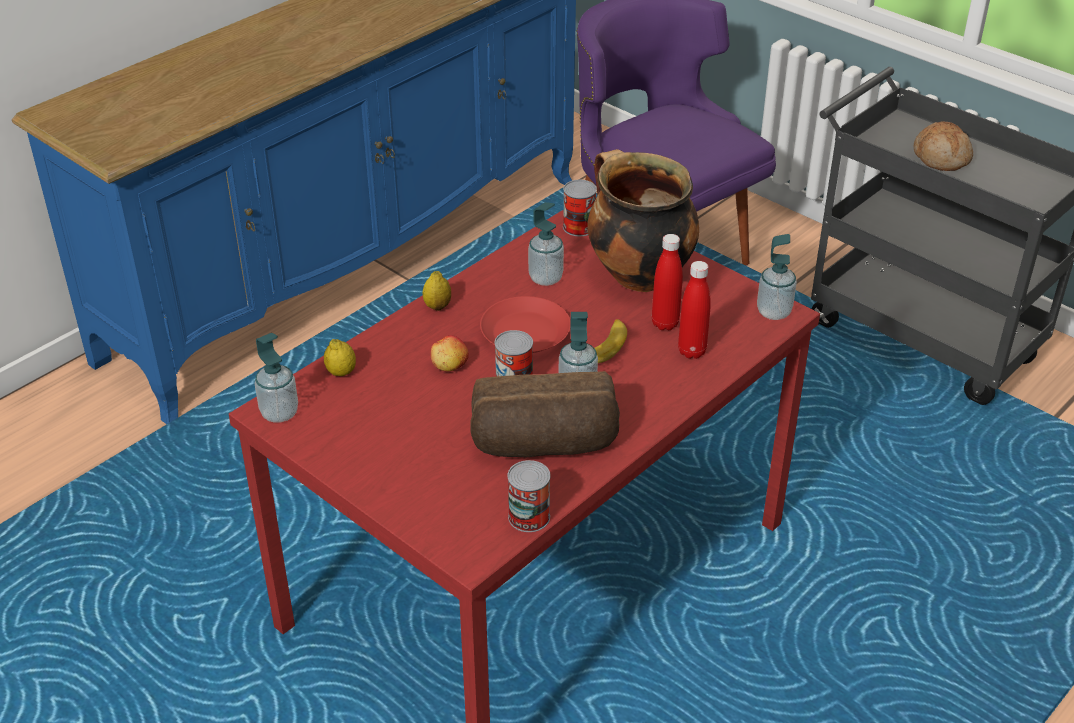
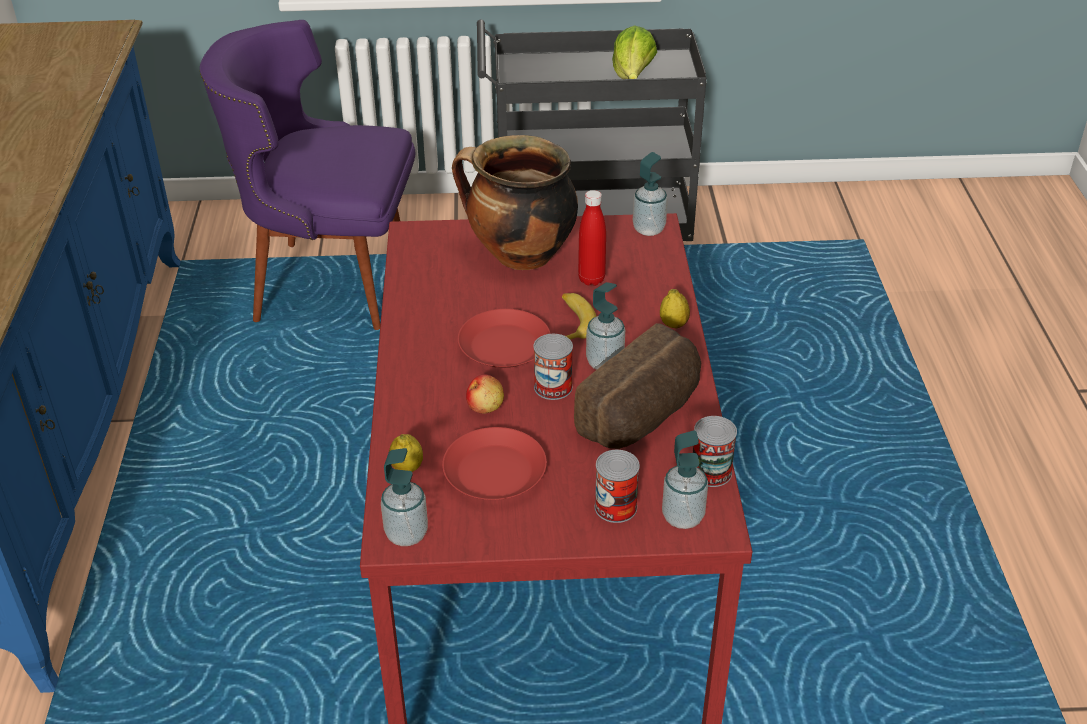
camera: 45 degrees left, 0 degrees up
lemon [423,271,451,311] -> lemon moved to [660,289,690,328]
soap dispenser [528,202,564,286] -> soap dispenser moved to [662,431,708,529]
can [563,180,597,236] -> can moved to [595,450,640,523]
red bottle [678,261,711,359] -> none
bread [914,121,973,171] -> none
none -> red plate [442,427,547,500]
none -> lettuce [612,25,657,79]

